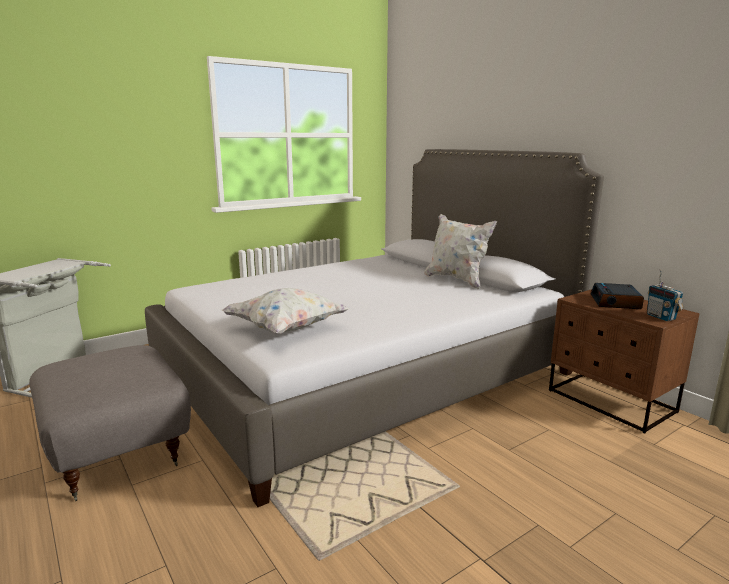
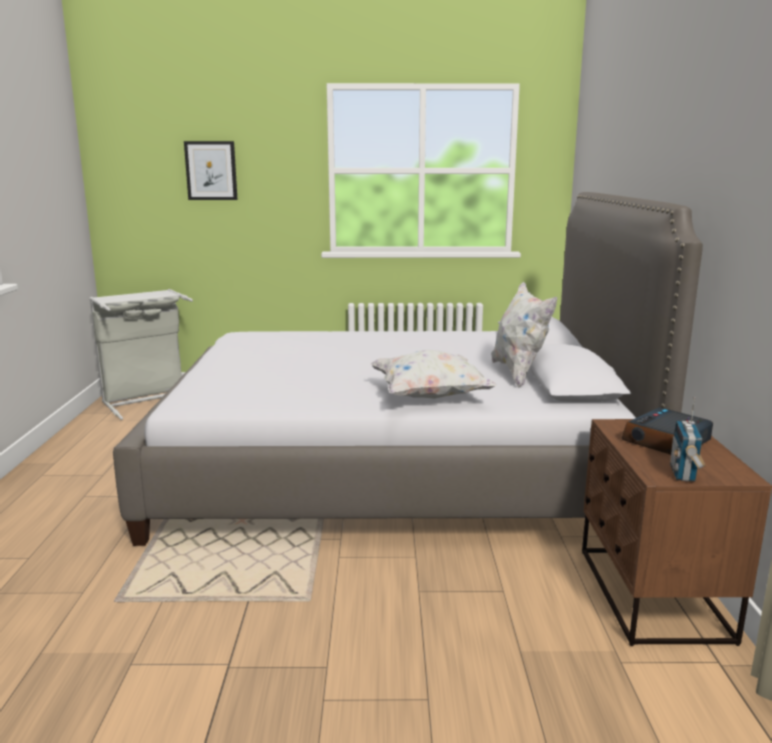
camera: 35 degrees right, 0 degrees up
grey ottoman [29,345,191,501] -> none
white pillow [222,288,349,333] -> white pillow moved to [370,350,497,399]
none -> picture [184,141,238,200]

